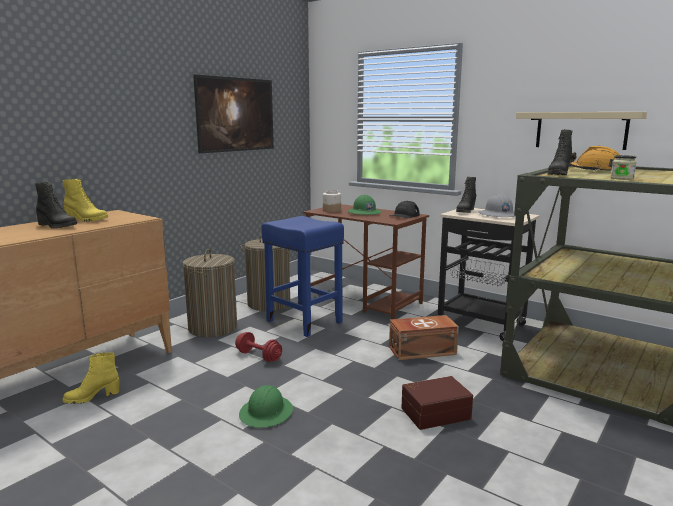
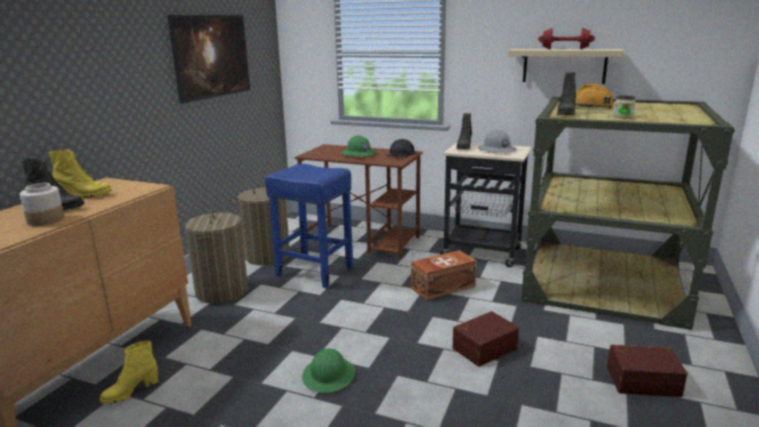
camera: 15 degrees left, 5 degrees up
red dumbbell [235,332,282,362] -> red dumbbell moved to [538,28,595,49]
jar [323,190,341,212] -> jar moved to [20,183,65,226]
none -> brown storage box [607,345,688,397]

